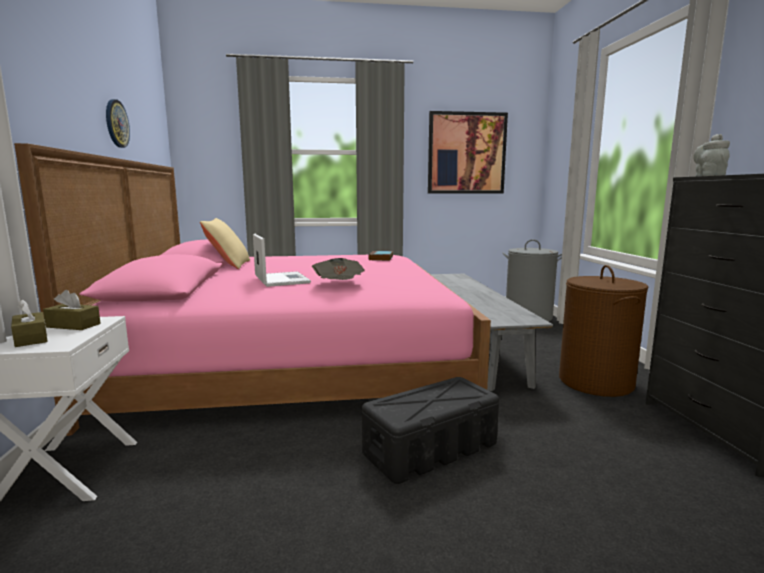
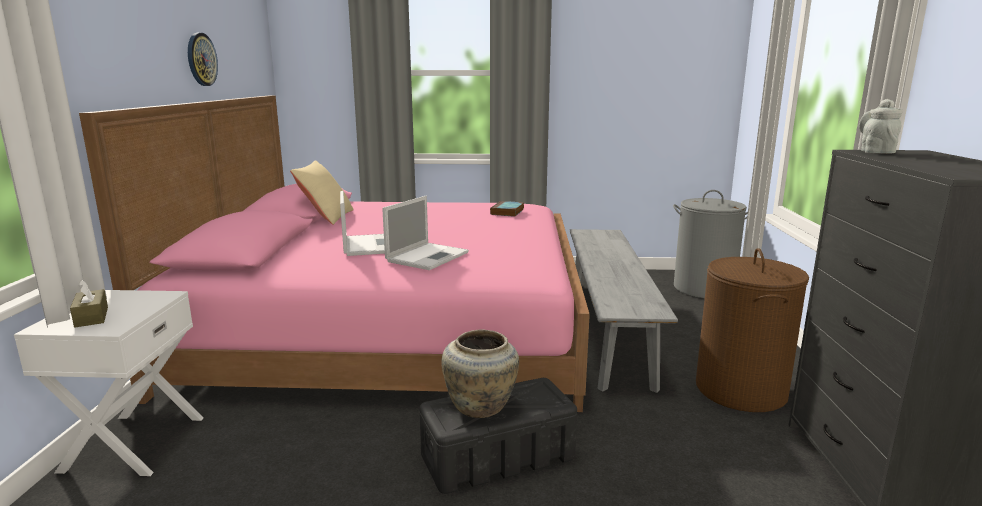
camera: 10 degrees right, 5 degrees up
brown tissue box [43,290,101,330] -> none
newspaper [311,258,365,280] -> laptop [382,196,469,270]
picture [428,111,508,194] -> none
none -> beige vase [441,330,519,418]

